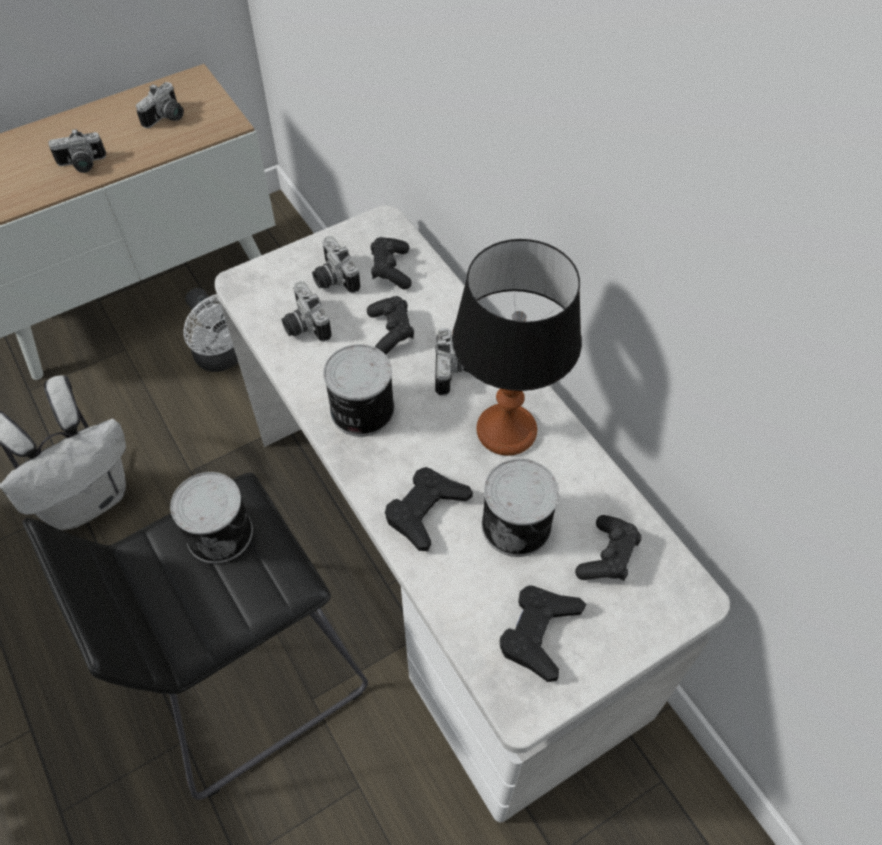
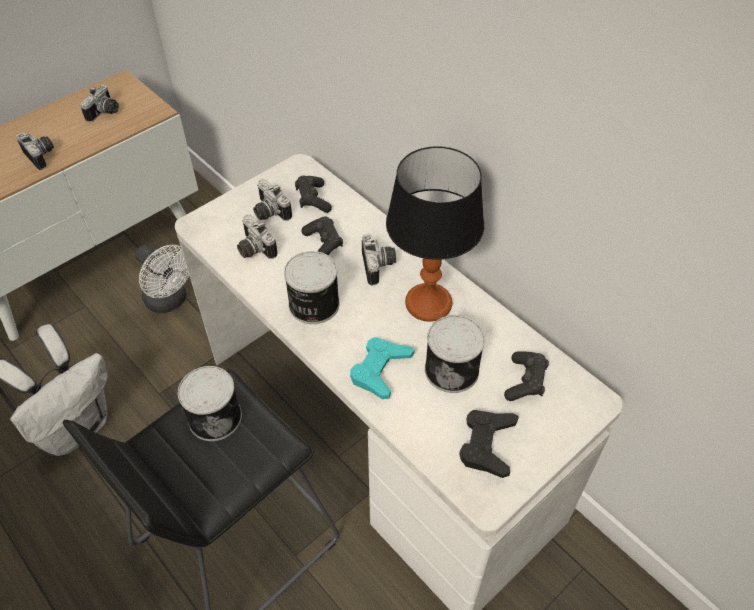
camera: 10 degrees left, 5 degrees down
camera [49,129,106,173] -> camera turned 105 degrees counterclockwise [16,133,54,170]
black game controller [385,467,473,551] -> turquoise game controller [350,337,415,399]

